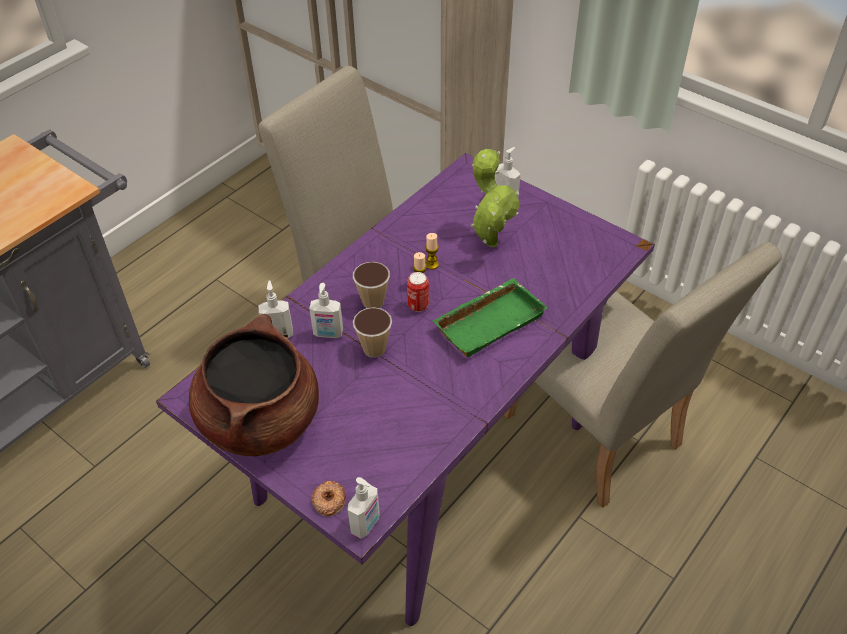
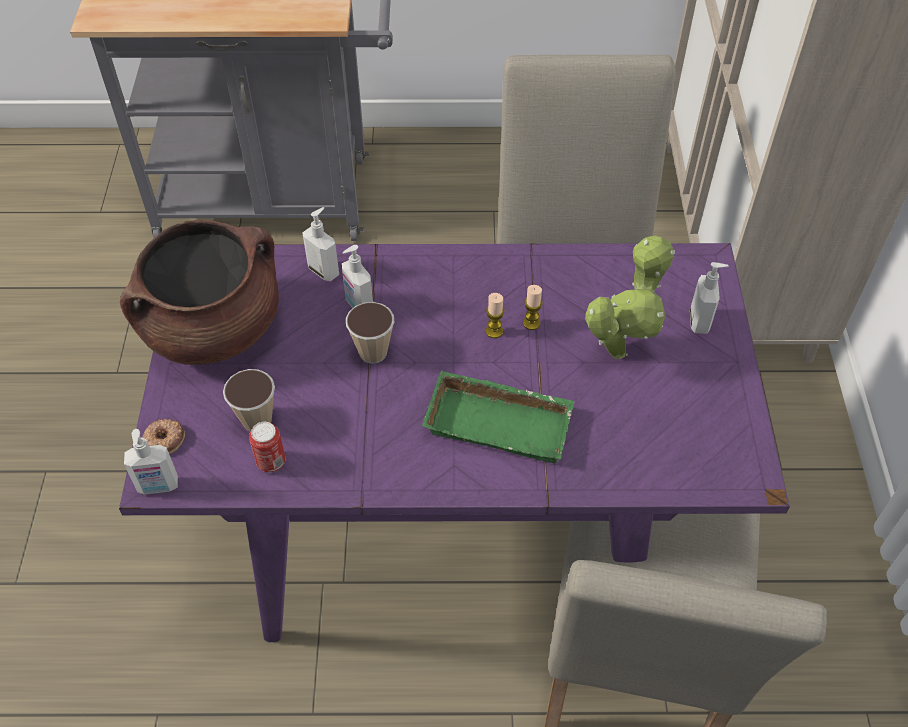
camera: 50 degrees right, 5 degrees up
cup [353,262,390,308] -> cup moved to [223,369,275,432]
can [407,272,429,312] -> can moved to [249,422,286,472]

